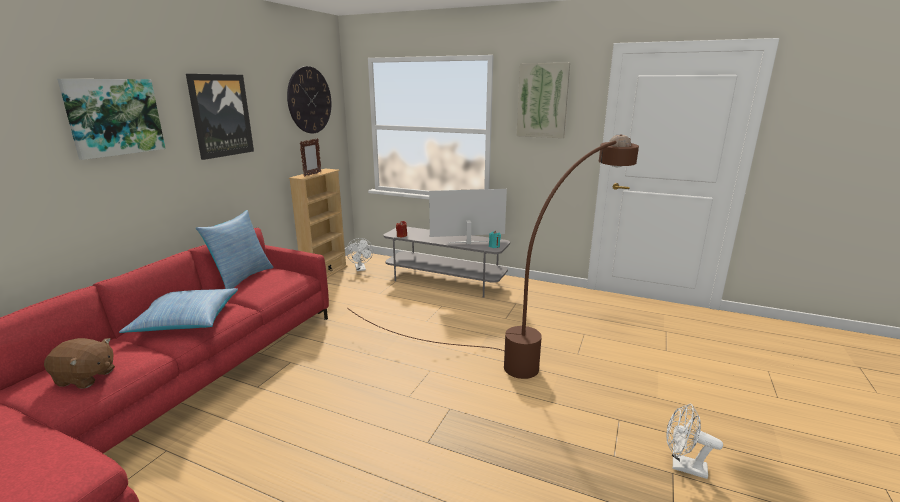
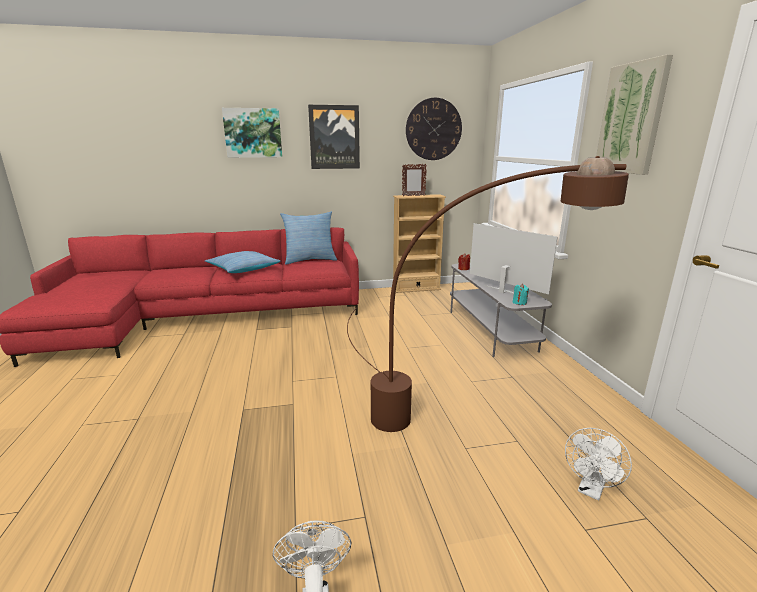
camera: 55 degrees right, 0 degrees up
brown plush toy [44,338,115,389] -> none
white fan [346,238,373,271] -> white fan moved to [565,428,632,501]

